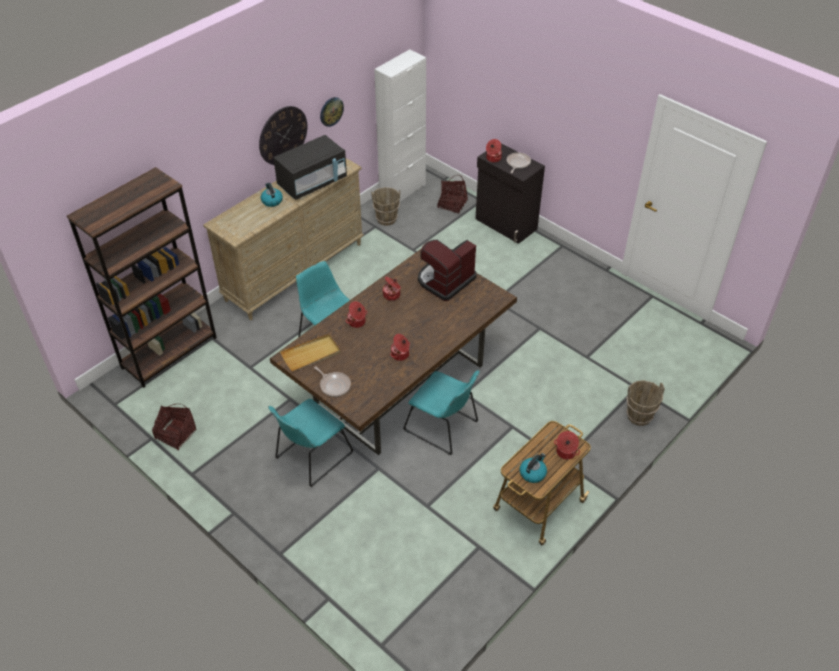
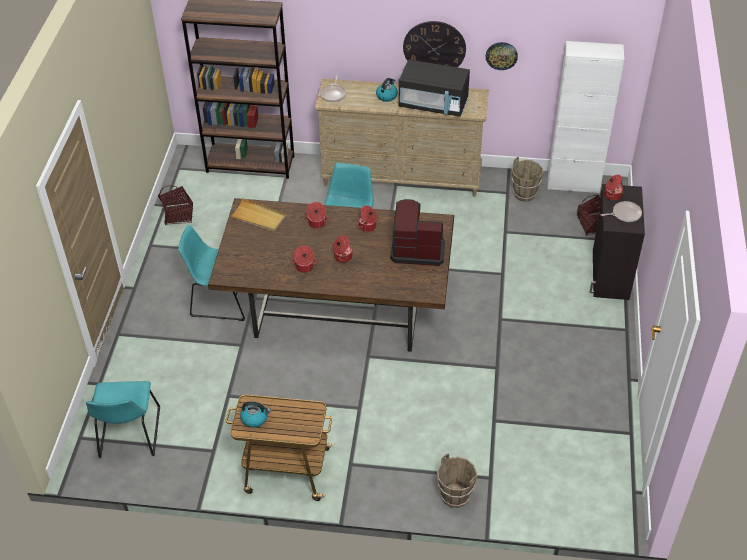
camera: 55 degrees right, 0 degrees up
frying pan [314,366,351,397] -> frying pan moved to [320,76,346,102]
turquoise chair [403,370,479,455] -> turquoise chair moved to [86,381,160,458]
cooking pot [554,431,580,459] -> cooking pot moved to [333,235,353,263]

